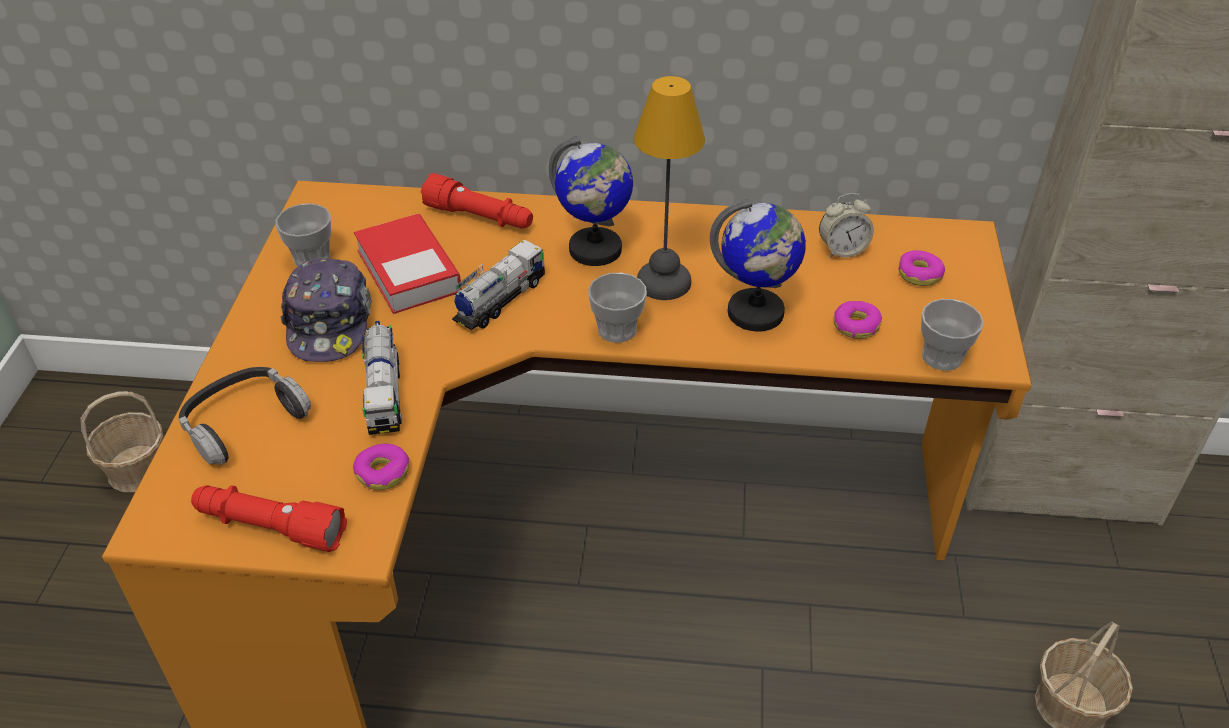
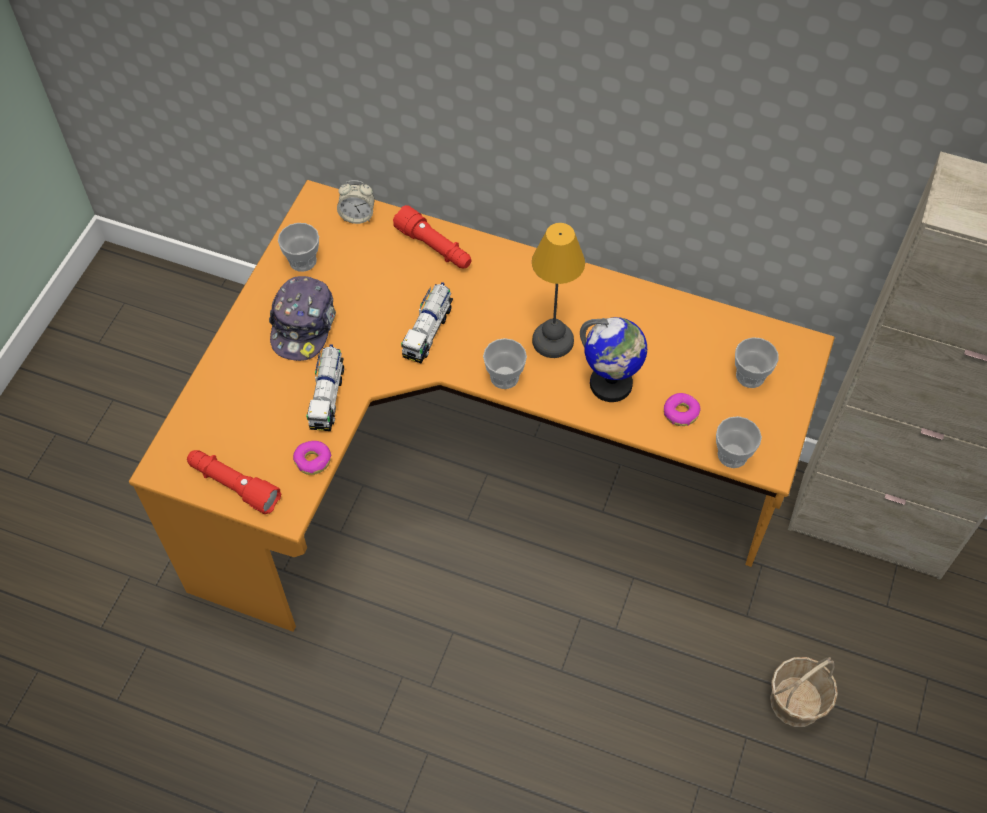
camera: 15 degrees right, 15 degrees up
basket [80,391,163,492] -> none
headphones [179,367,311,465] -> none
book [354,214,462,314] -> none
toy truck [452,240,545,330] -> toy truck turned 150 degrees clockwise [401,282,453,364]
globe [549,135,633,266] -> none
alarm clock [819,193,874,258] -> alarm clock moved to [337,180,375,224]
donut [898,250,945,286] -> cup [735,337,779,388]

